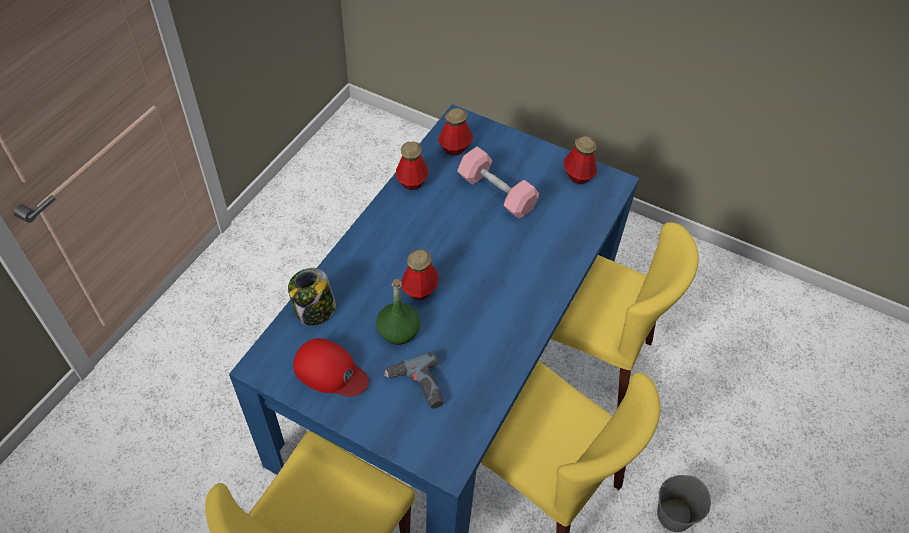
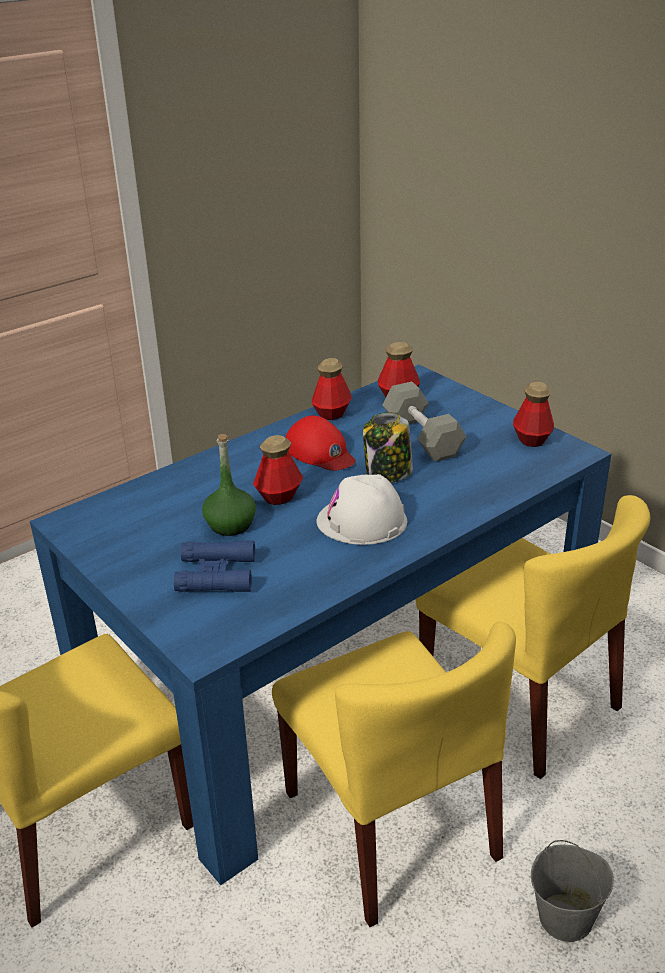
camera: 25 degrees right, 20 degrees down
jar [288,268,336,326] -> jar moved to [363,412,413,483]
red cap [293,338,369,397] -> red cap moved to [285,415,356,471]
power drill [384,352,443,409] -> blue binoculars [174,540,255,592]
pink dumbbell [457,147,539,219] -> grey dumbbell [382,381,467,462]
none -> white hard hat [316,474,407,545]

